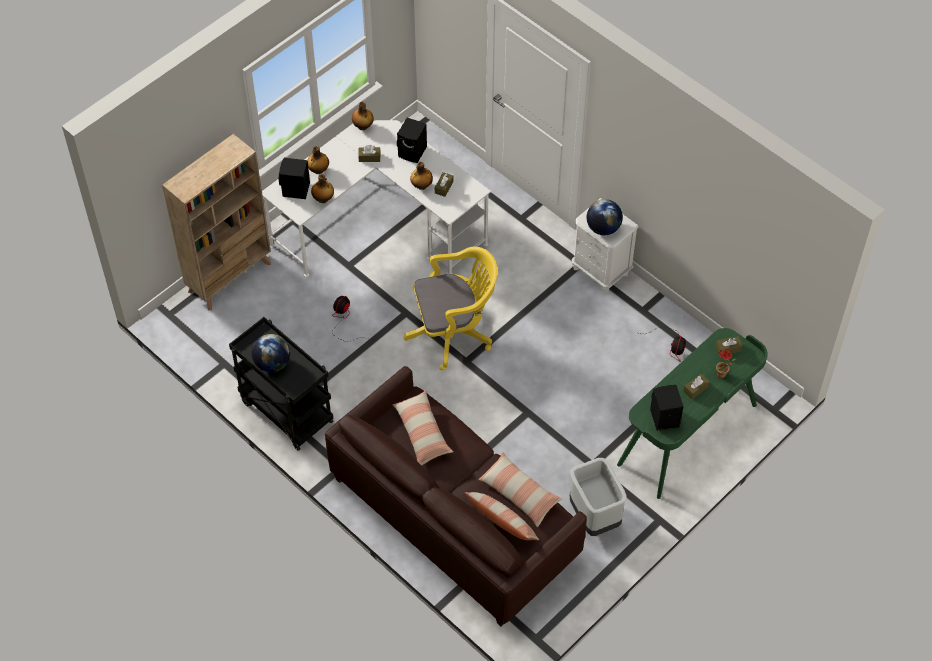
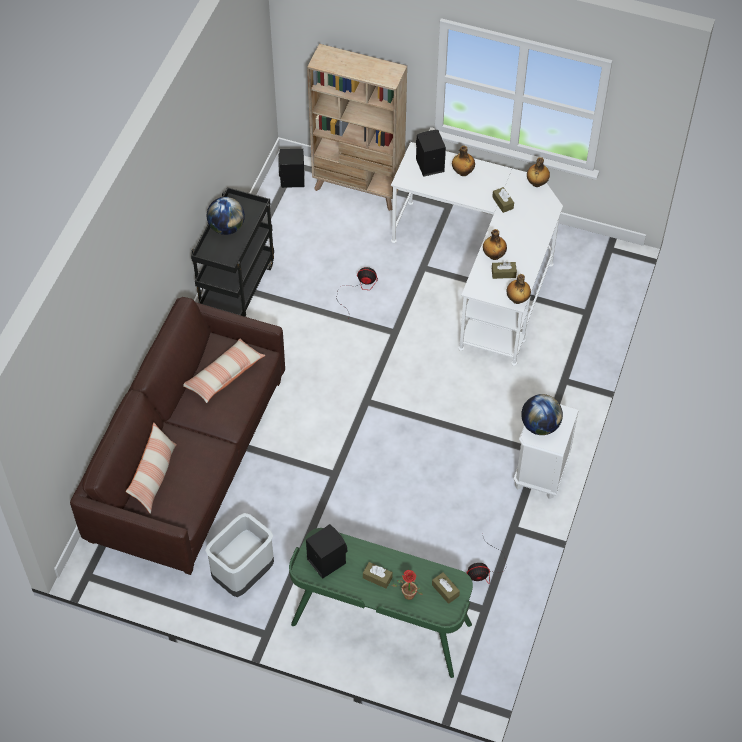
camera: 65 degrees right, 0 degrees up
bottle [311,174,334,203] -> bottle moved to [507,274,531,304]
black speaker [397,118,427,163] -> black speaker moved to [278,149,305,188]
yellow office chair [403,246,498,371] -> none
pillow [478,452,563,527] -> none

